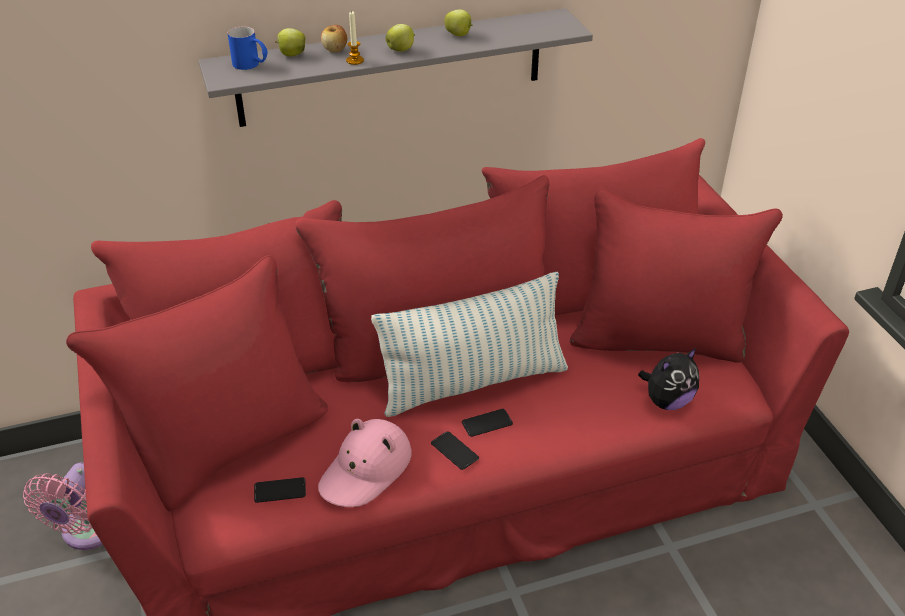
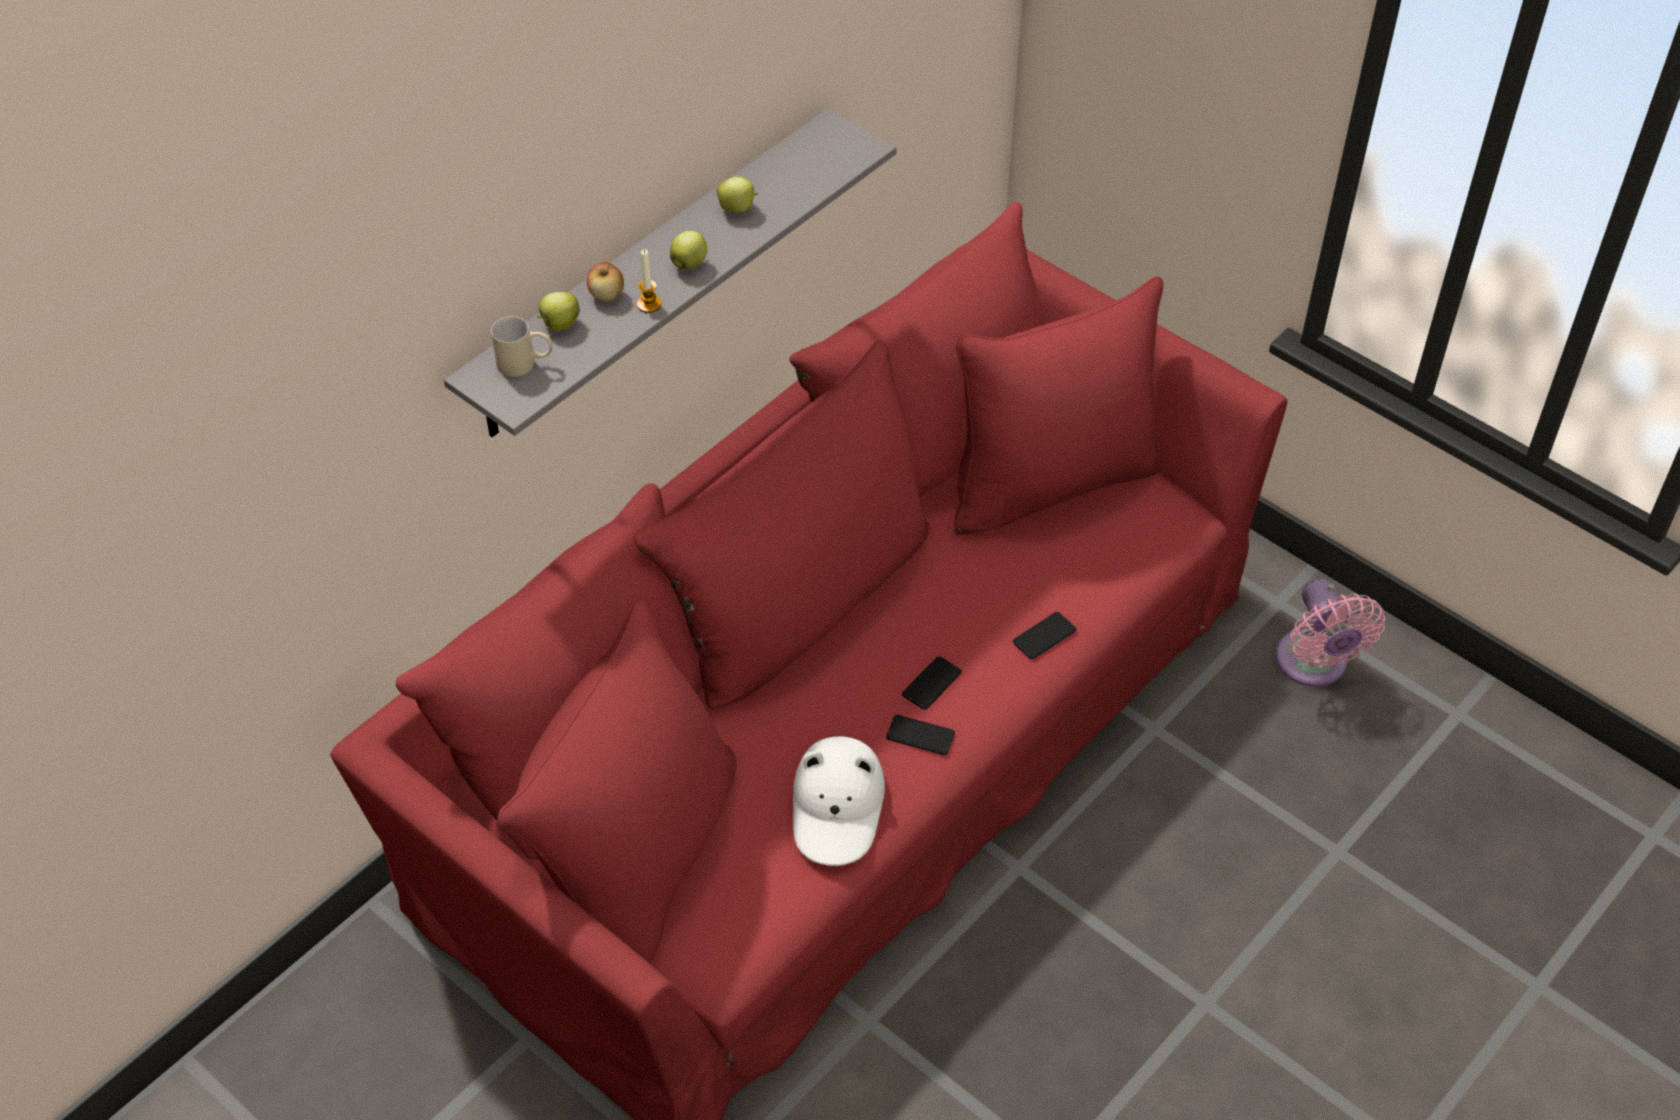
camera: 30 degrees left, 10 degrees up
pink fan [23,462,103,550] -> pink fan moved to [1276,578,1385,687]
blue mug [228,27,268,70] -> beige mug [491,316,552,377]
phone [254,477,306,503] -> phone moved to [1013,612,1076,659]
pink hat [318,419,412,507] -> white hat [793,736,885,866]
pillow [371,272,568,417] -> none
plush toy [638,348,699,410] -> none

